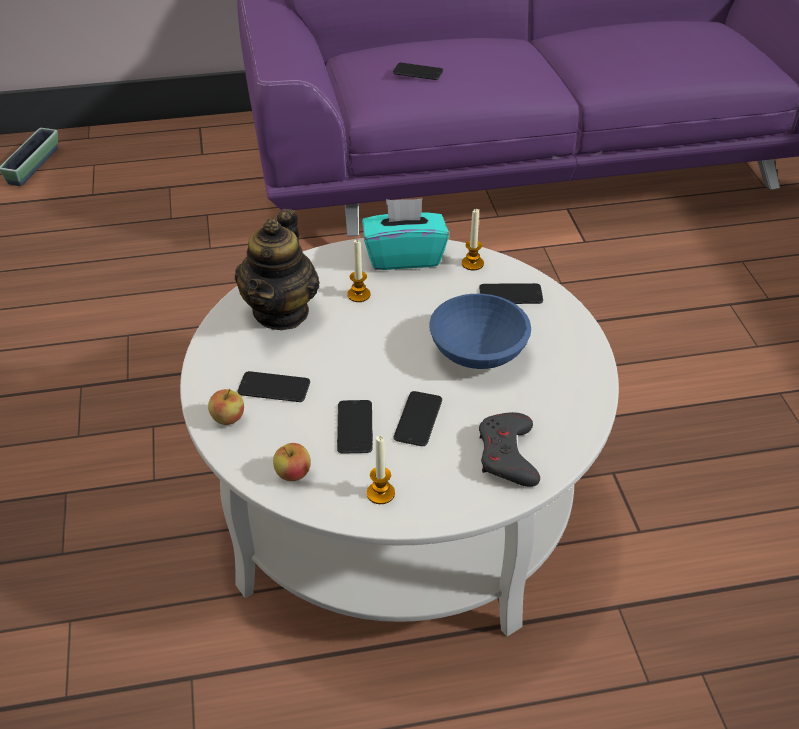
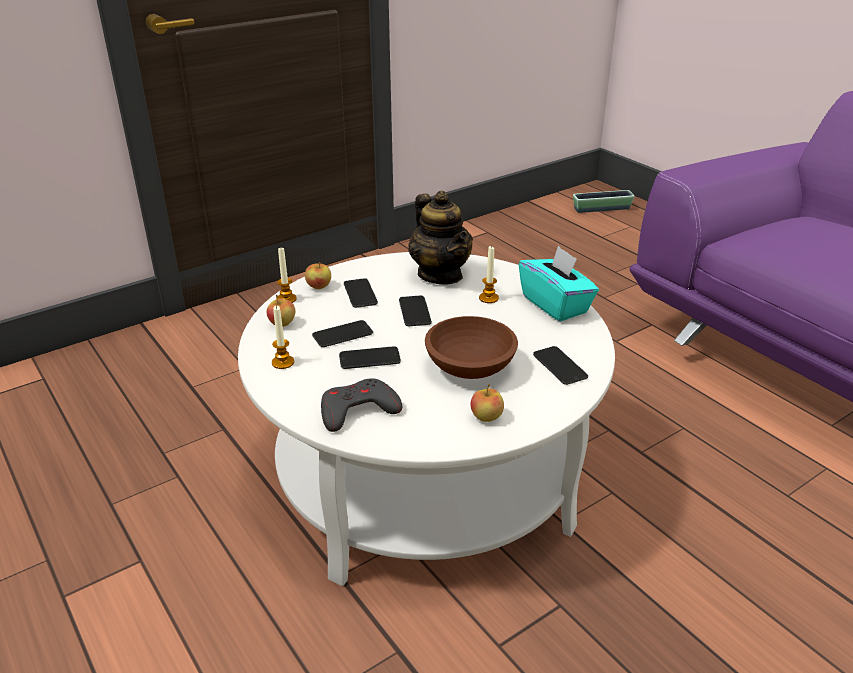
camera: 65 degrees right, 10 degrees down
teapot [235,209,320,330] -> teapot turned 105 degrees counterclockwise [408,191,473,285]
phone [393,63,443,80] -> phone moved to [399,296,432,326]
blue bowl [429,294,531,369] -> brown bowl [425,316,518,379]
candle [462,209,484,271] -> candle moved to [277,248,297,303]
none -> apple [471,384,504,422]

